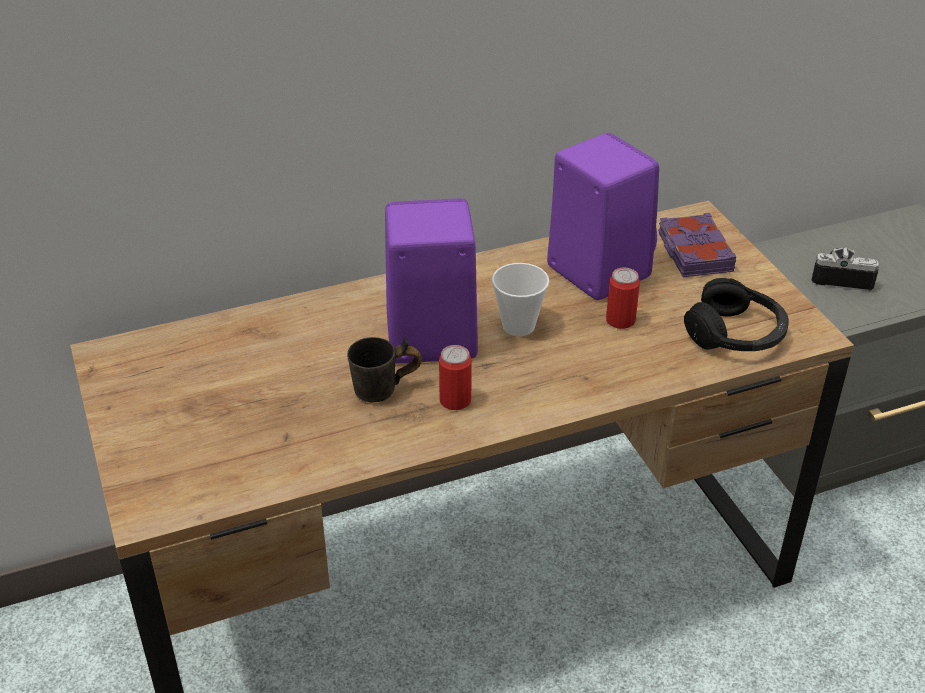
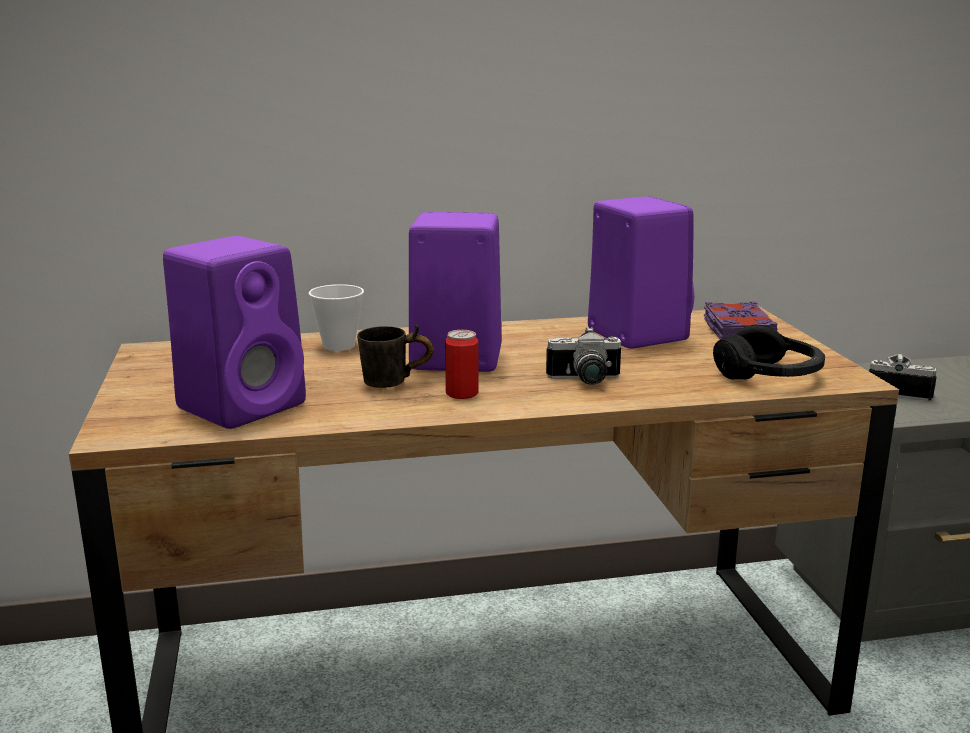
camera: 10 degrees right, 20 degrees down
cup [492,263,549,336] -> cup moved to [309,284,364,351]
can [606,268,640,329] -> none
none -> purple speaker [163,236,306,429]
none -> camera [546,327,621,385]

